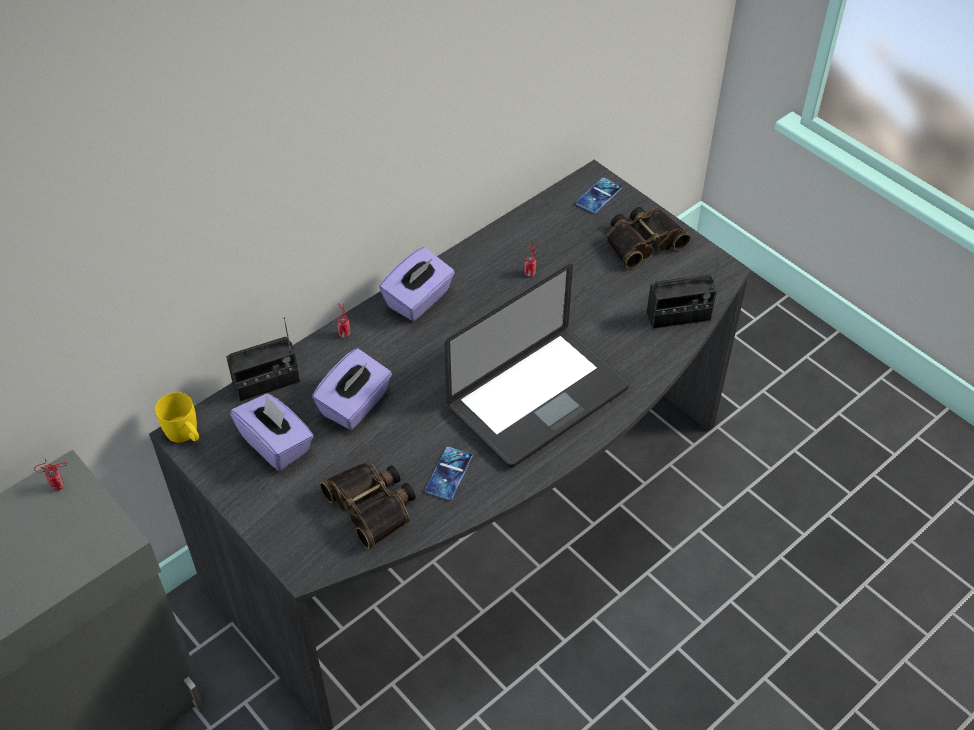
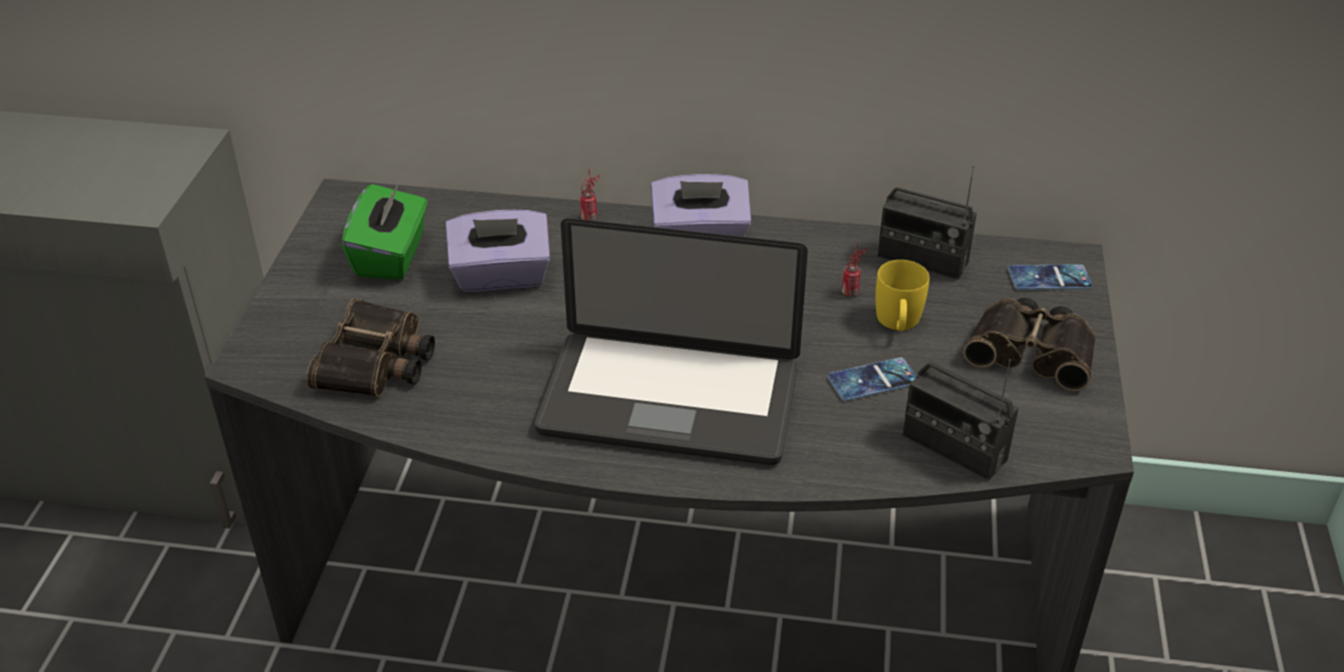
camera: 50 degrees right, 10 degrees down
can [34,459,67,491] -> none
yellow mug [155,392,199,443] -> yellow mug moved to [876,260,929,331]
radio [226,317,300,402] -> radio moved to [877,166,977,280]
purple tissue box [230,393,313,471] -> green tissue box [342,183,428,280]
phone [425,447,472,500] -> phone moved to [827,357,916,401]

